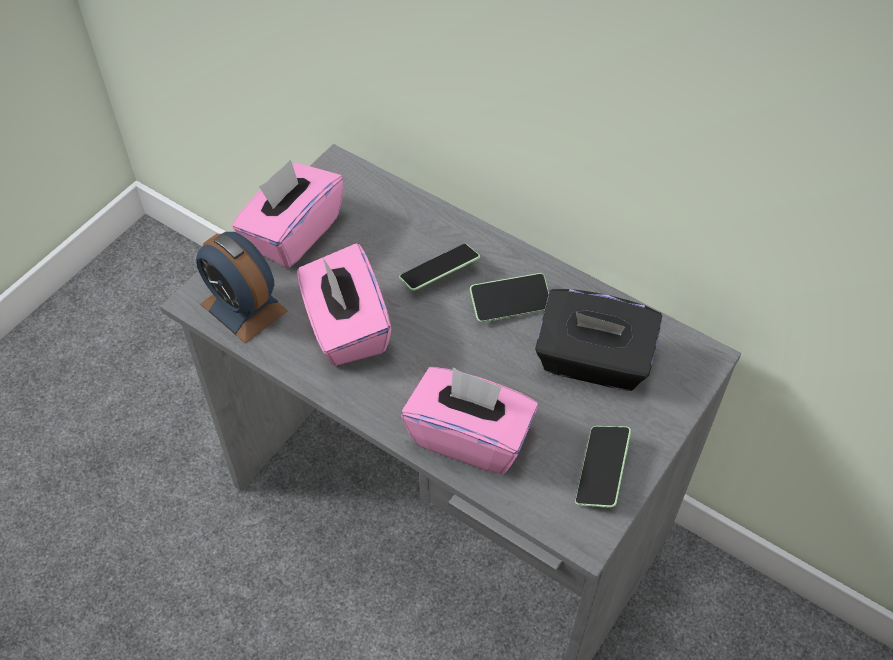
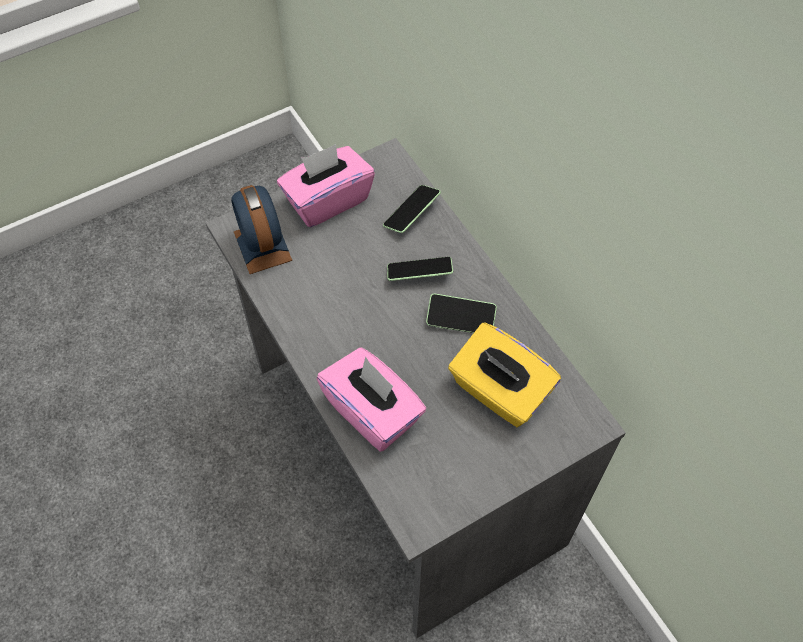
camera: 25 degrees right, 5 degrees up
pink tissue box [297,243,391,366] -> none
black tissue box [535,289,663,391] -> yellow tissue box [448,322,561,427]
phone [575,426,631,508] -> phone moved to [383,185,441,233]

